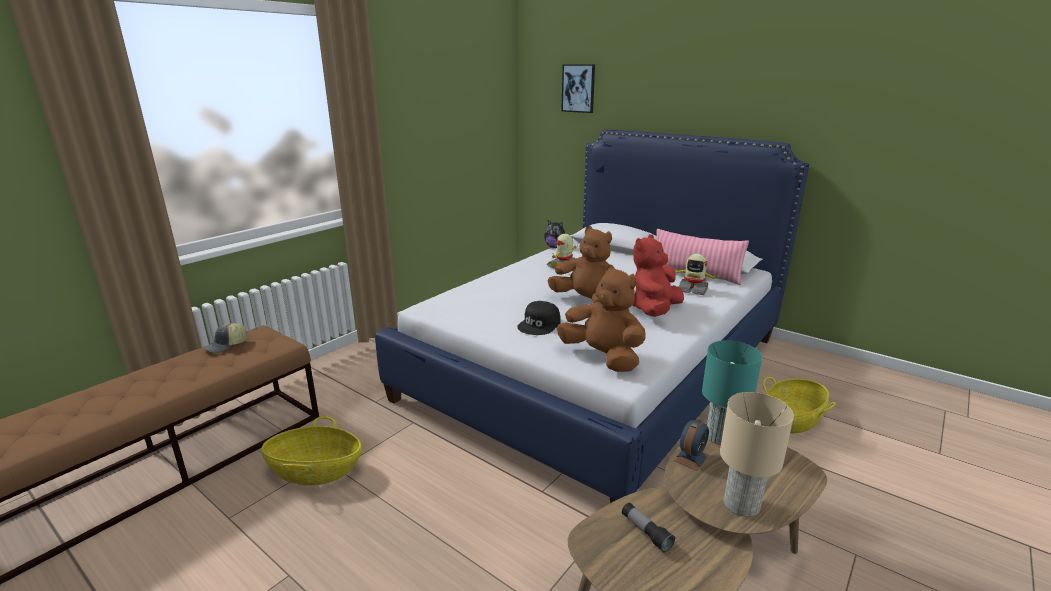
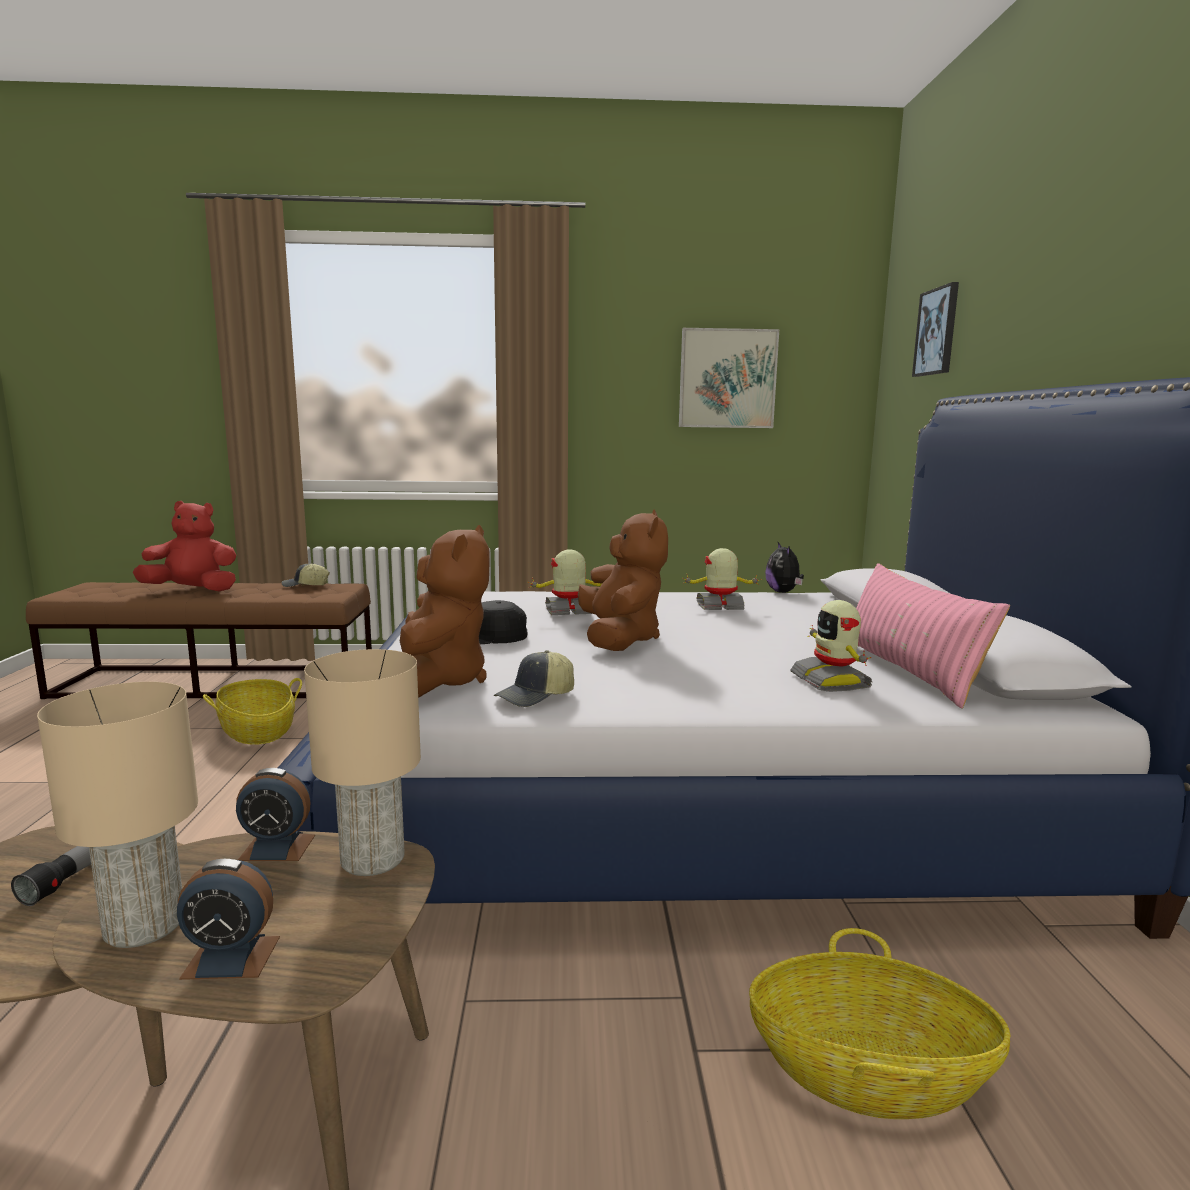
camera: 50 degrees right, 10 degrees down
red plush toy [633,234,684,317] -> red plush toy moved to [133,501,237,592]
turquoise table lamp [702,340,762,445] -> beige table lamp [304,649,421,876]
none -> alarm clock [177,859,280,980]
none -> cap [494,650,574,707]
none -> toy robot [528,550,602,615]
none -> picture [679,328,779,428]

